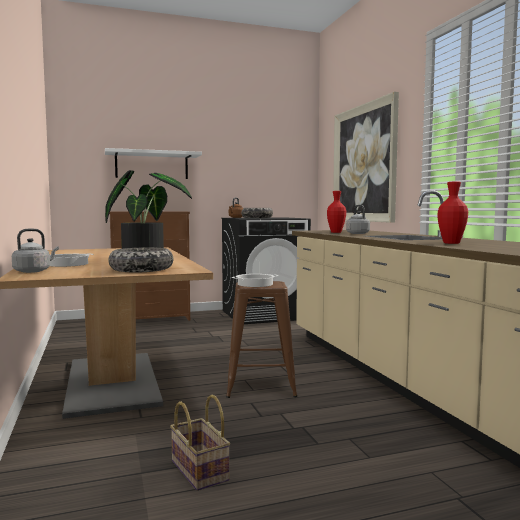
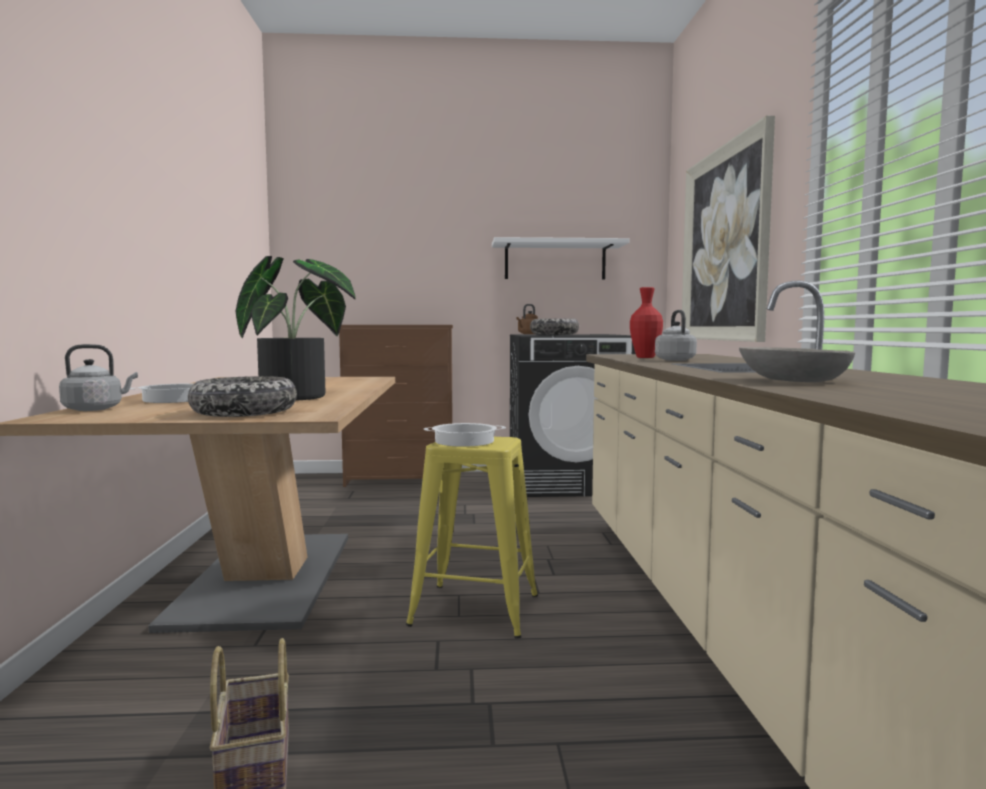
camera: 15 degrees right, 0 degrees up
white shelf [105,148,202,179] -> white shelf moved to [492,237,630,279]
brown stool [226,281,297,398] -> yellow stool [406,437,538,638]
red vase [438,182,468,244] -> grey bowl [739,347,855,382]

